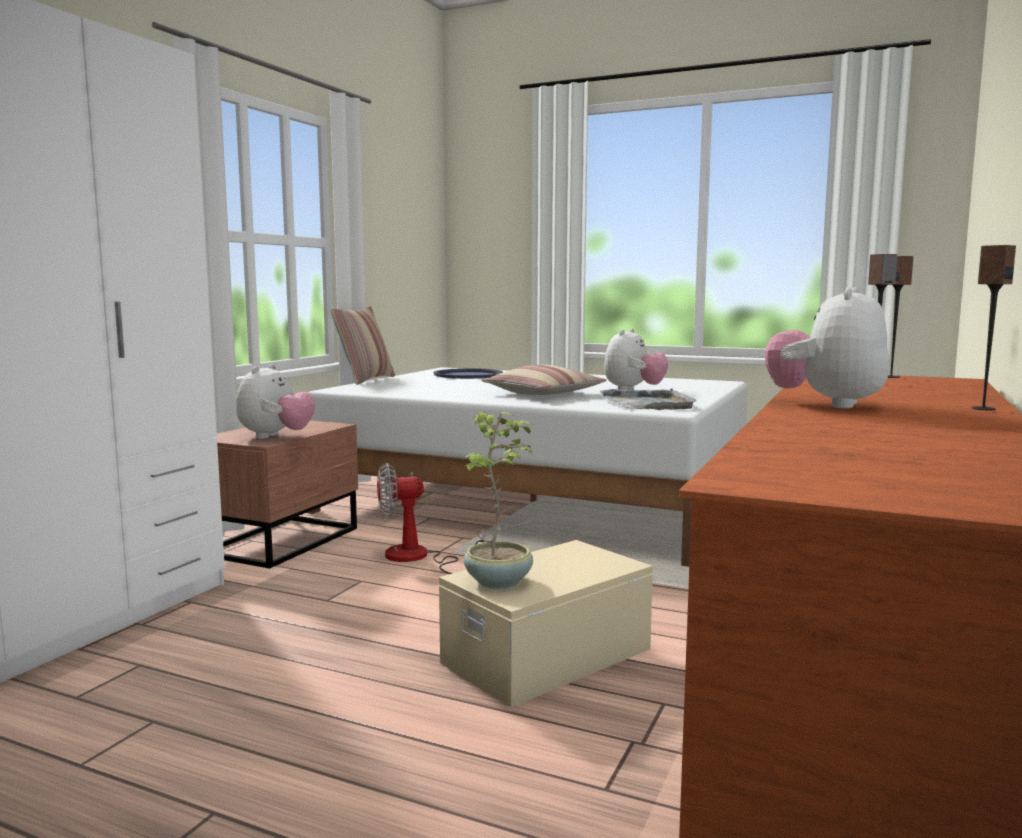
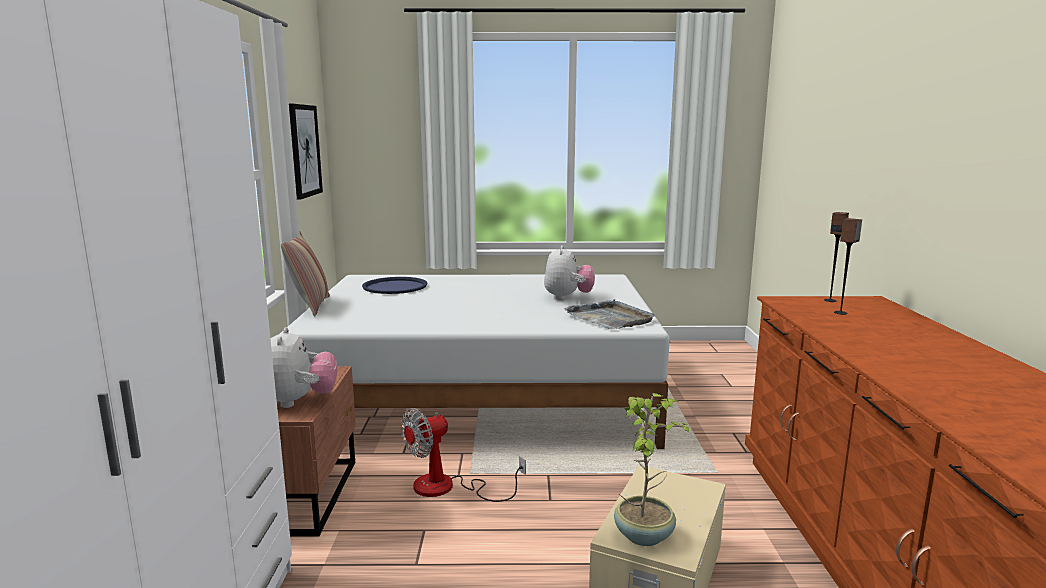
camera: 25 degrees left, 5 degrees up
pillow [481,365,607,395] -> none
plush toy [765,287,889,408] -> none
speaker [972,245,1016,410] -> none
none -> picture [289,104,323,200]

